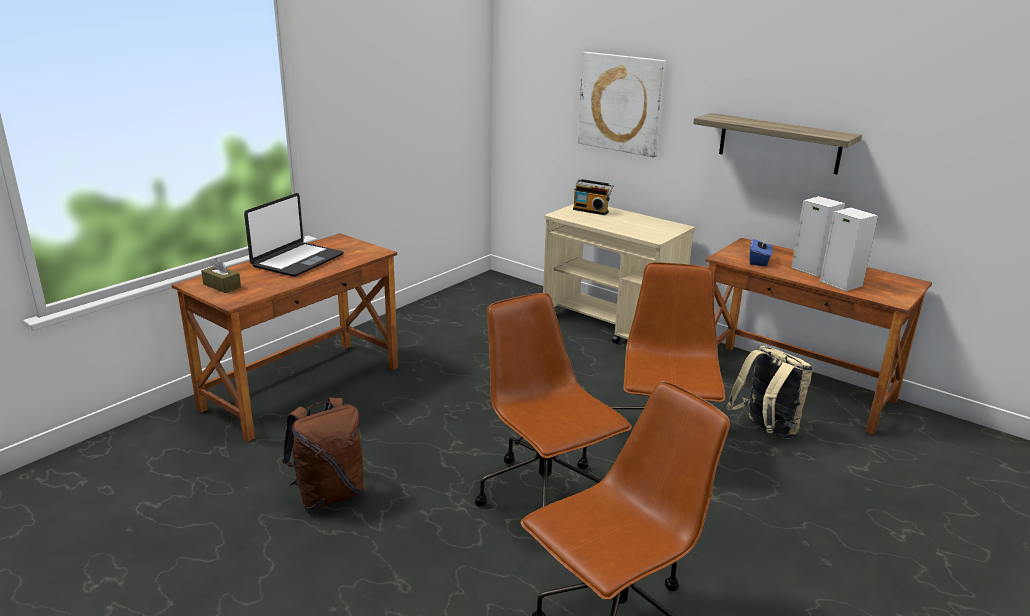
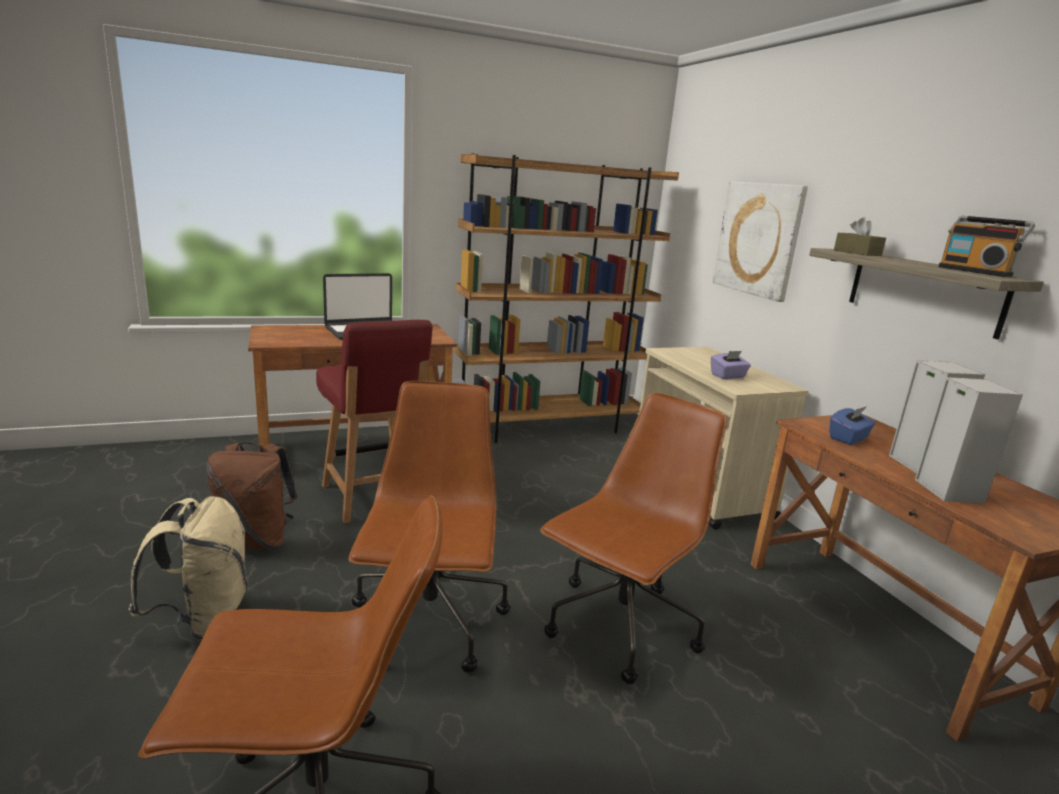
camera: 30 degrees right, 5 degrees down
brown tissue box [201,258,241,293] -> brown tissue box moved to [834,217,886,256]
radio [573,179,613,215] -> radio moved to [938,216,1035,277]
beige backpack [726,345,813,439] -> beige backpack moved to [129,496,248,640]
none -> red chair [316,320,433,523]
none -> brown bookcase [454,153,679,443]
none -> purple tissue box [711,351,751,379]

